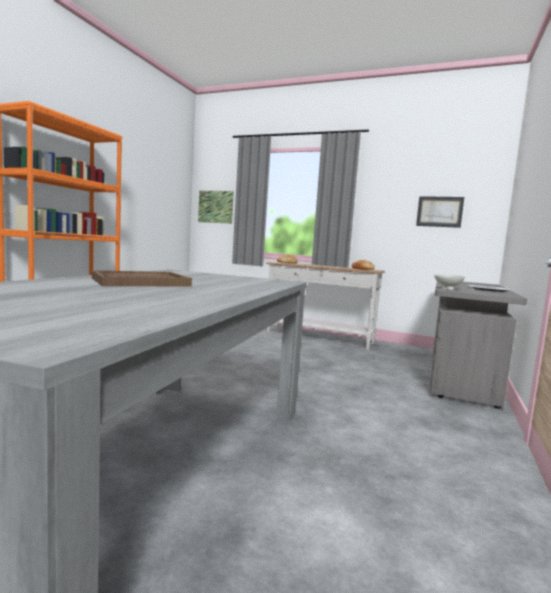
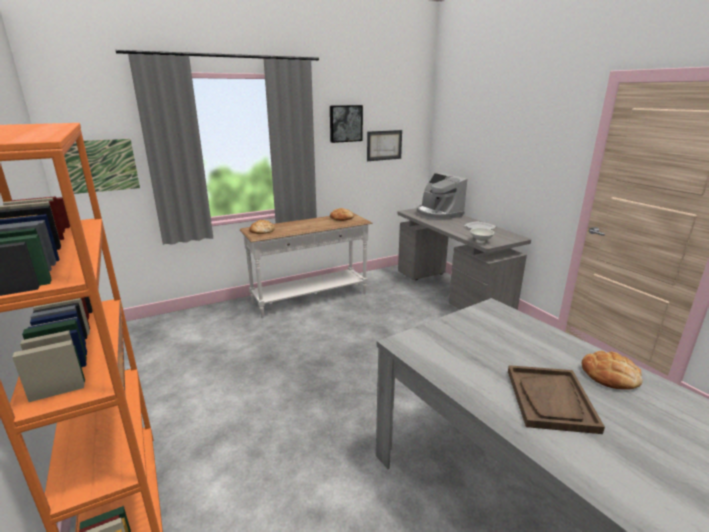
camera: 50 degrees left, 15 degrees up
none -> picture [330,105,363,143]
none -> coffee machine [417,173,467,220]
none -> bread [582,351,643,390]

